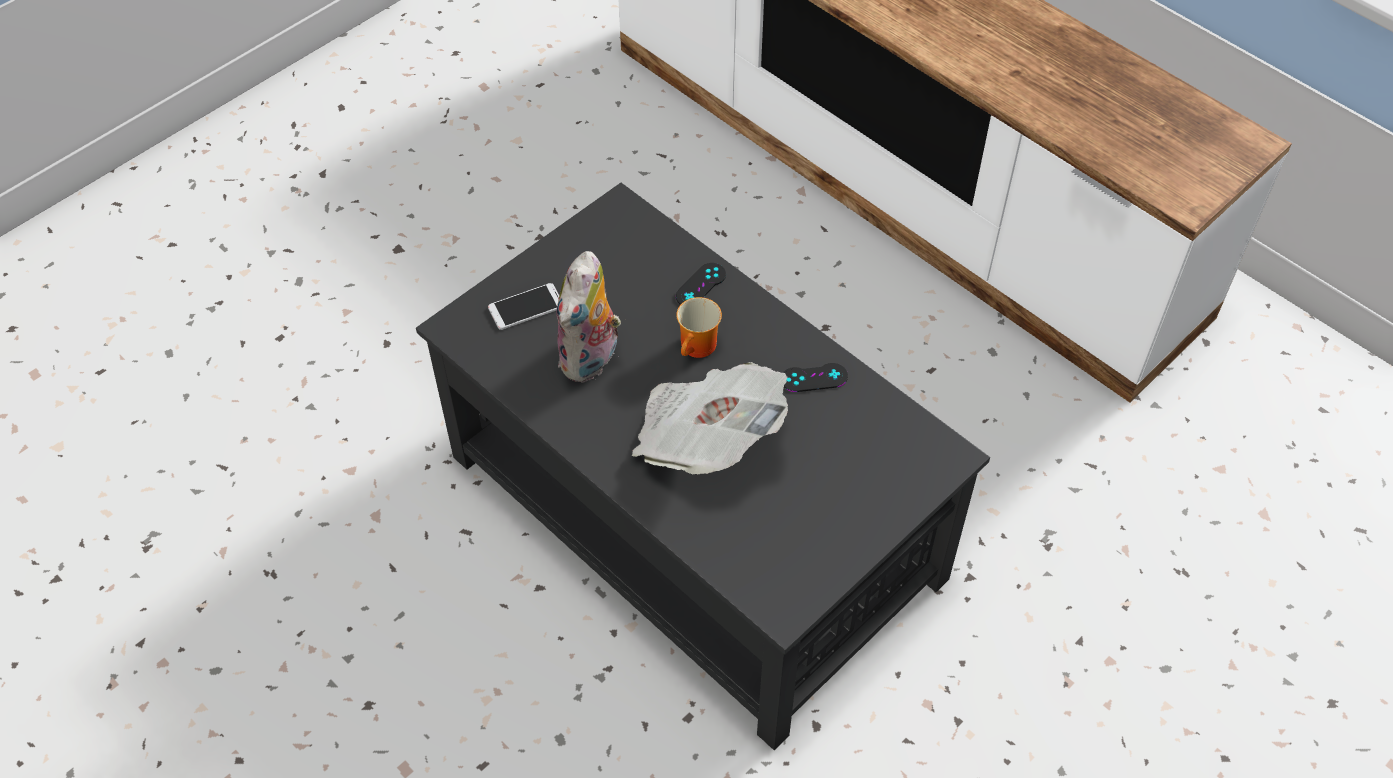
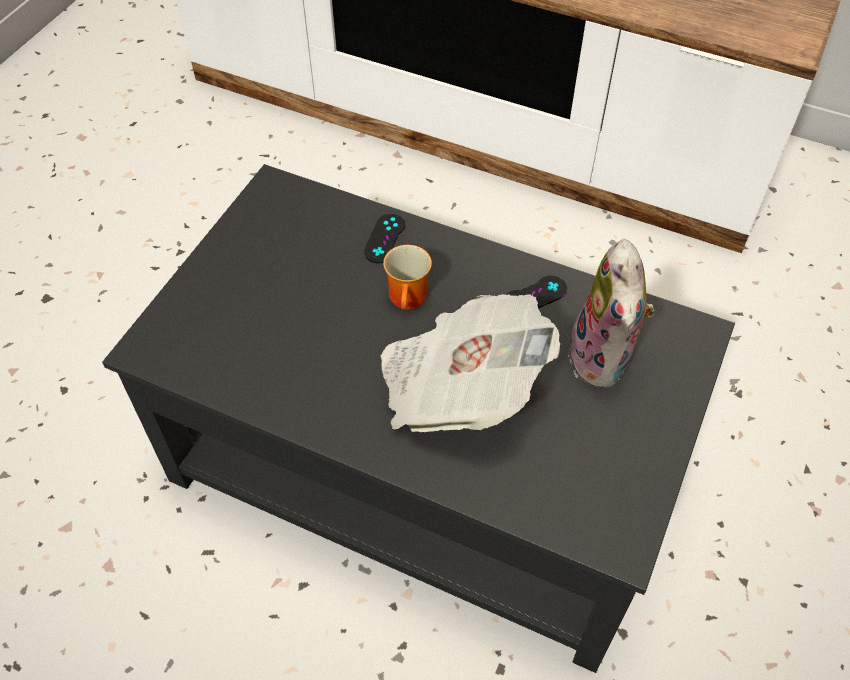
camera: 20 degrees left, 0 degrees up
phone [488,283,559,330] -> none
plush toy [556,251,621,383] -> plush toy moved to [568,239,655,388]

